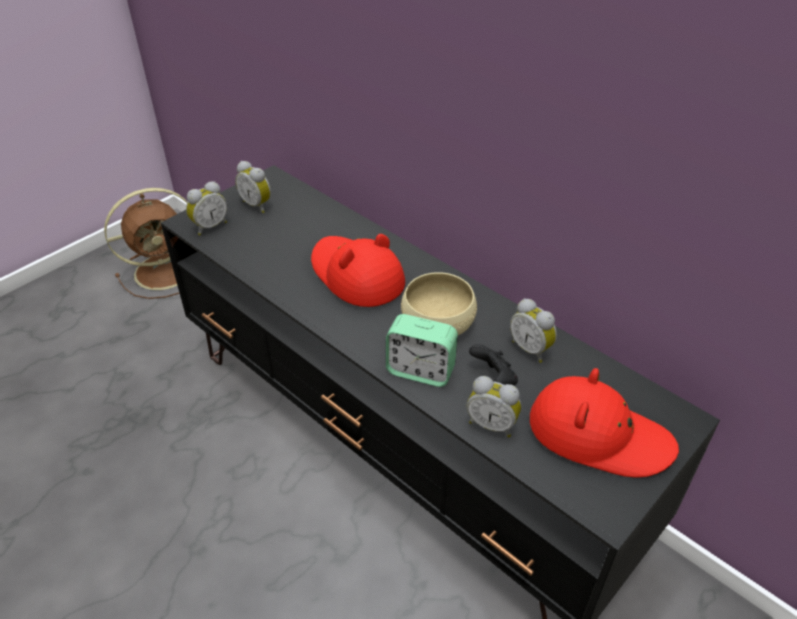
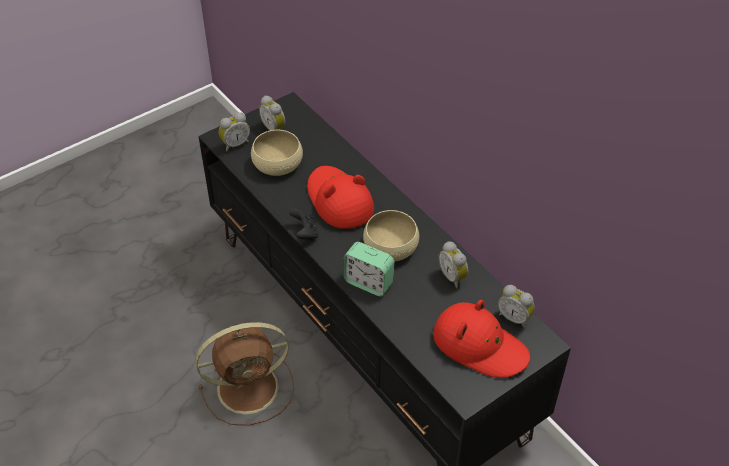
camera: 10 degrees right, 5 degrees up
brown fan [104,188,187,299] -> brown fan moved to [196,322,294,425]
alarm clock [467,376,521,438] -> alarm clock moved to [498,285,535,328]
black game controller [469,344,518,386] -> black game controller moved to [289,208,318,241]
none -> beige bowl [251,130,303,176]

